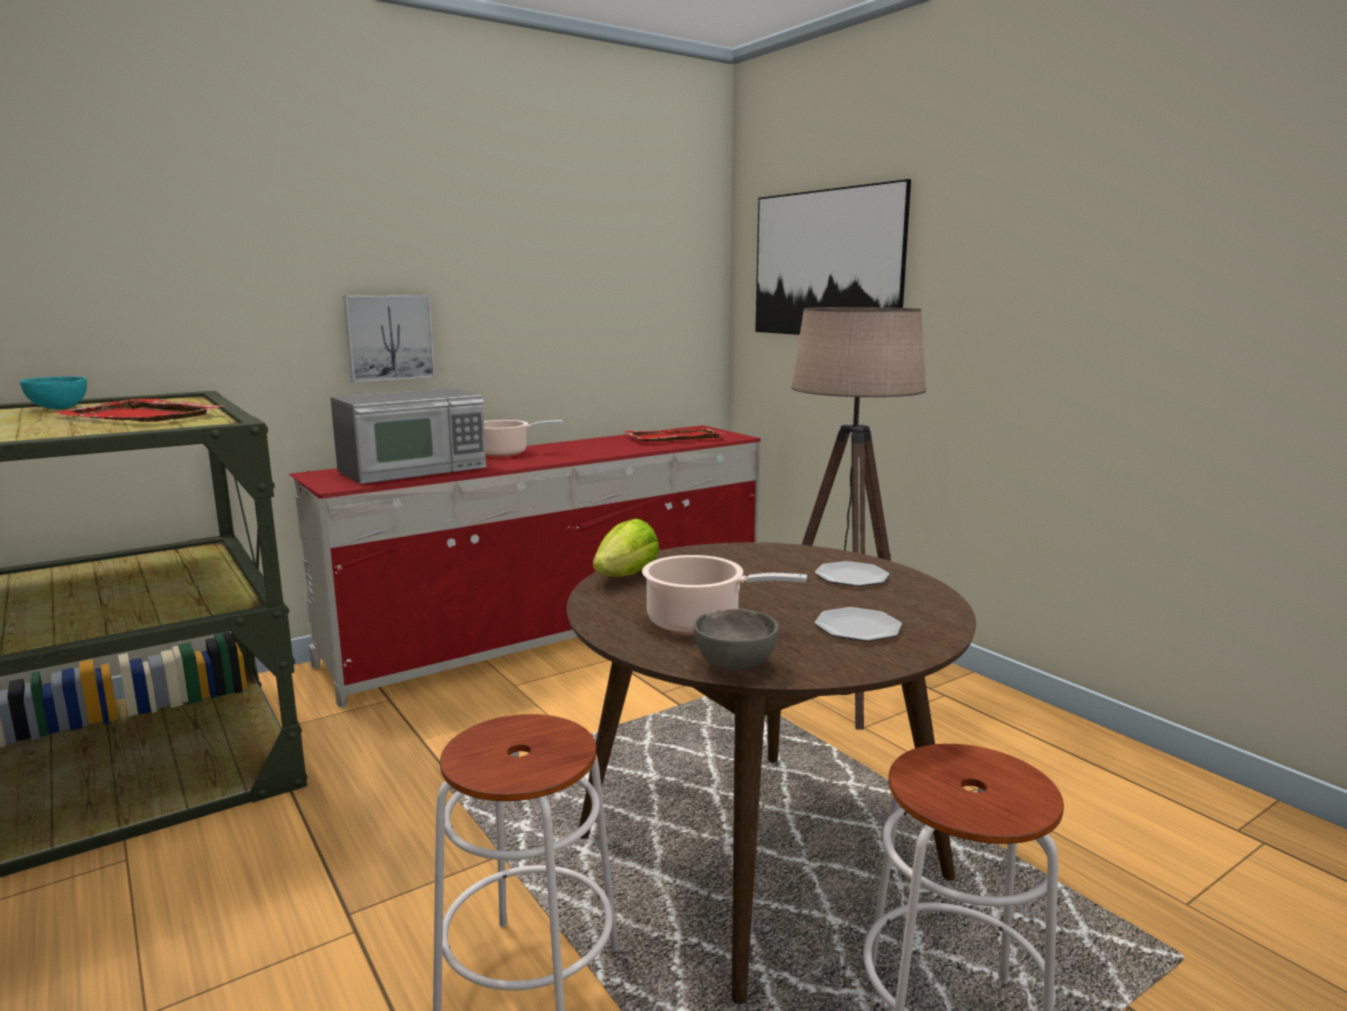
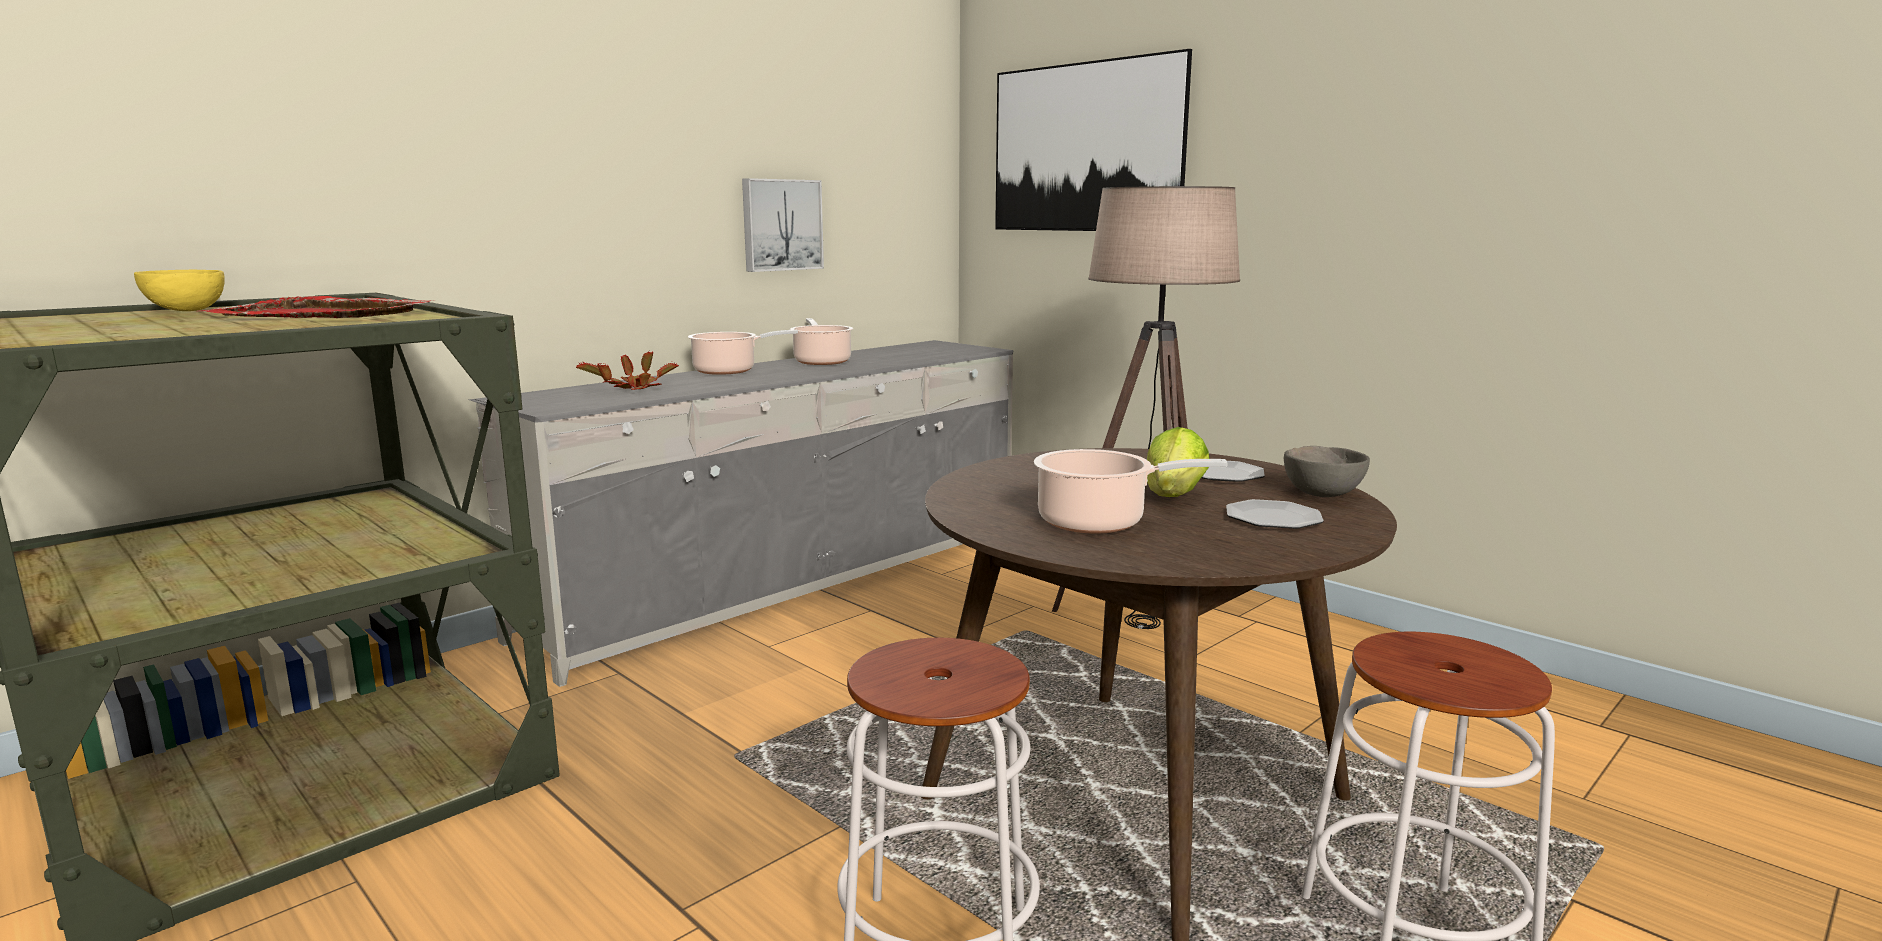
camera: 10 degrees left, 0 degrees up
turquoise bowl [20,376,87,409] -> yellow bowl [134,270,225,311]
red cabinet [289,425,761,708] -> grey cabinet [469,340,1014,687]
microwave [330,388,486,484] -> potted plant [576,350,679,390]
picture [343,295,435,382] -> picture moved to [742,178,824,272]
lettuce [593,518,660,577] -> lettuce moved to [1147,427,1209,497]
red tray [624,428,726,442] -> none
grey bowl [693,609,779,671] -> grey bowl moved to [1284,446,1370,497]
none -> cooking pot [790,318,853,365]

